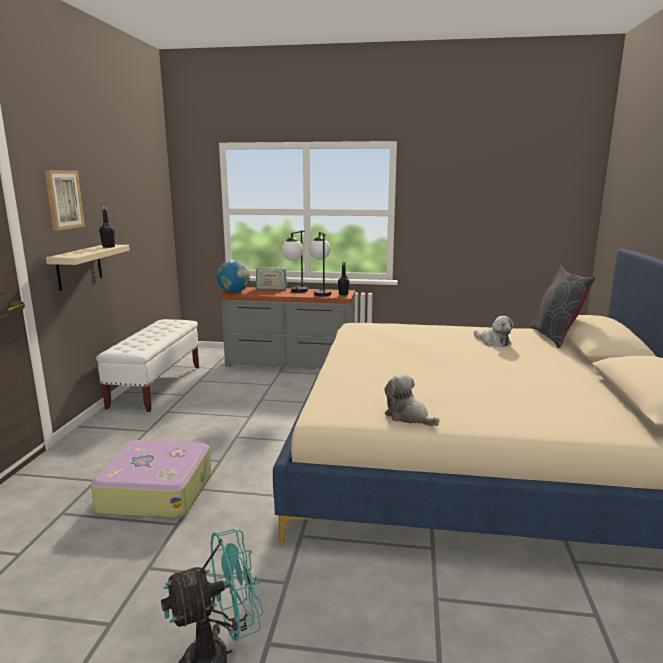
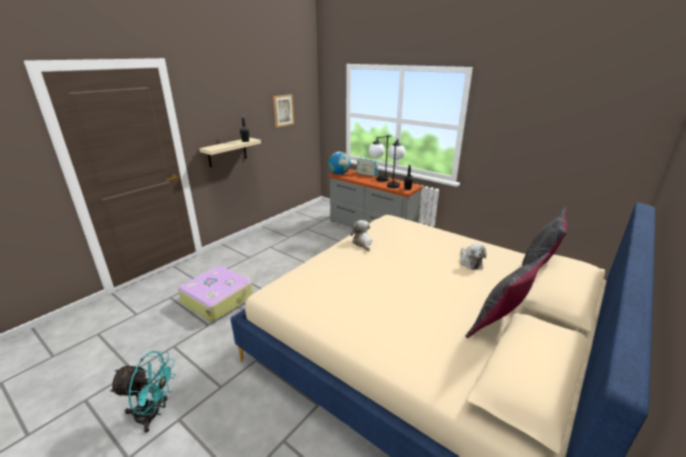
camera: 30 degrees right, 10 degrees up
picture [45,170,85,231] -> picture moved to [273,94,294,127]
white bench [96,319,199,412] -> none
plush toy [384,374,439,426] -> plush toy moved to [351,220,372,251]
none -> grey pillow [465,252,550,338]

